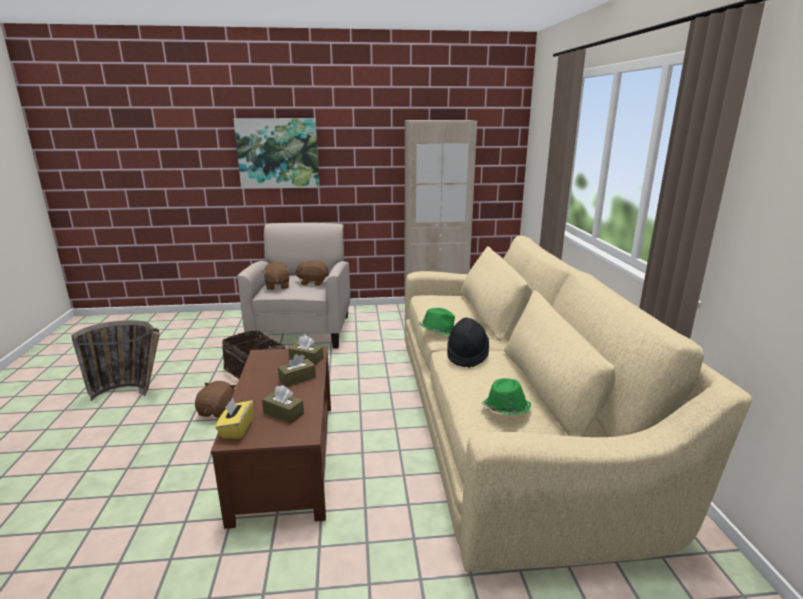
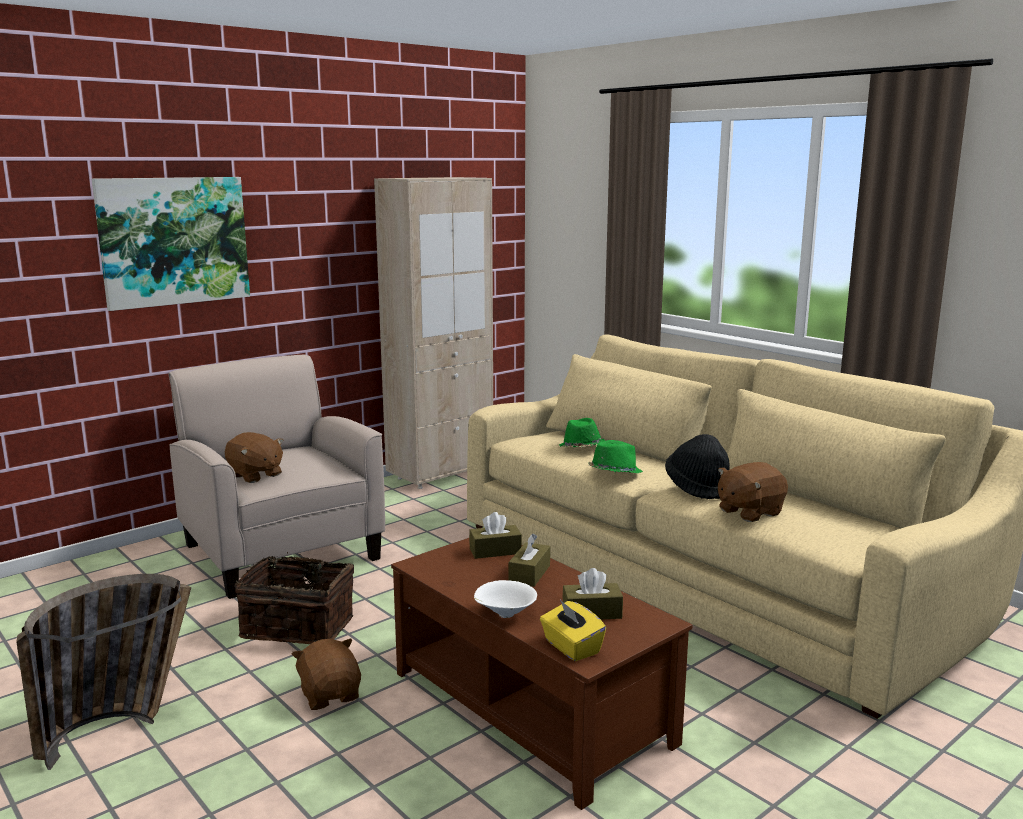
camera: 35 degrees left, 5 degrees down
brown plush toy [294,260,329,286] -> brown plush toy moved to [718,462,788,522]
green hat [481,378,531,415] -> green hat moved to [558,418,605,447]
none -> white bowl [474,580,537,618]

